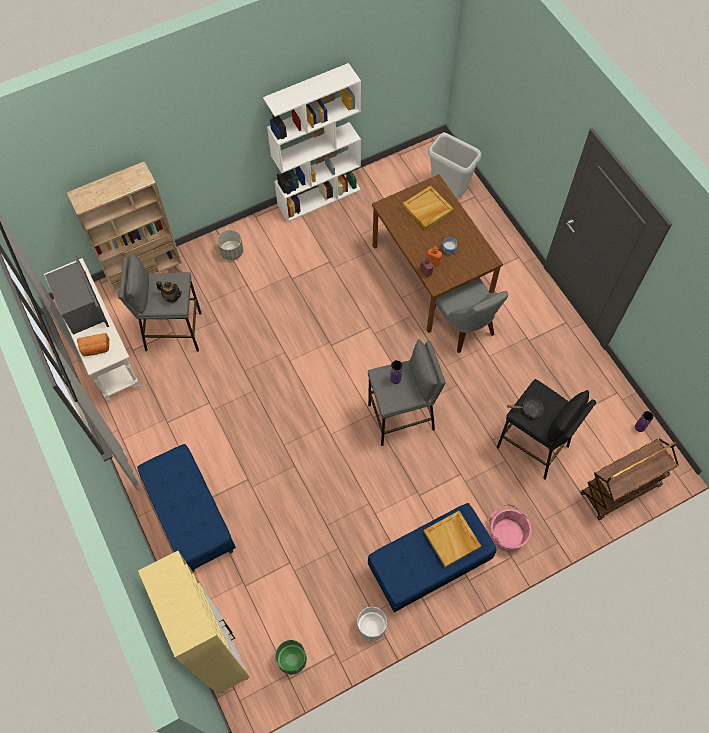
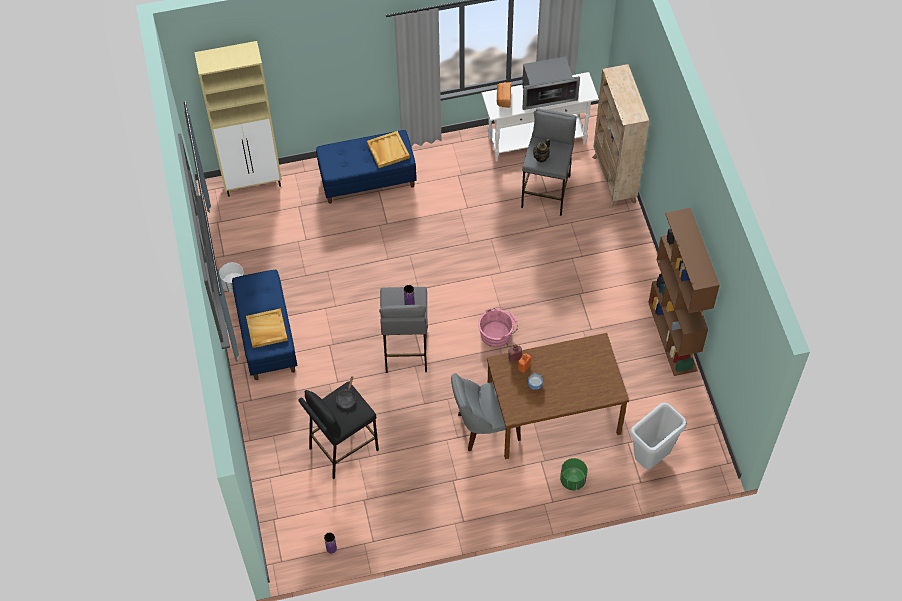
camera: 105 degrees right, 5 degrees down
grey planter [217,230,243,260] -> none
white bookcase [263,63,361,222] -> brown bookcase [648,208,720,376]
green planter [275,640,307,675] -> green planter moved to [560,458,587,490]
beige tray [403,186,454,230] -> beige tray moved to [367,131,410,168]
pink bucket [486,505,532,552] -> pink bucket moved to [478,307,518,347]
brown cart [580,438,679,520] -> none

